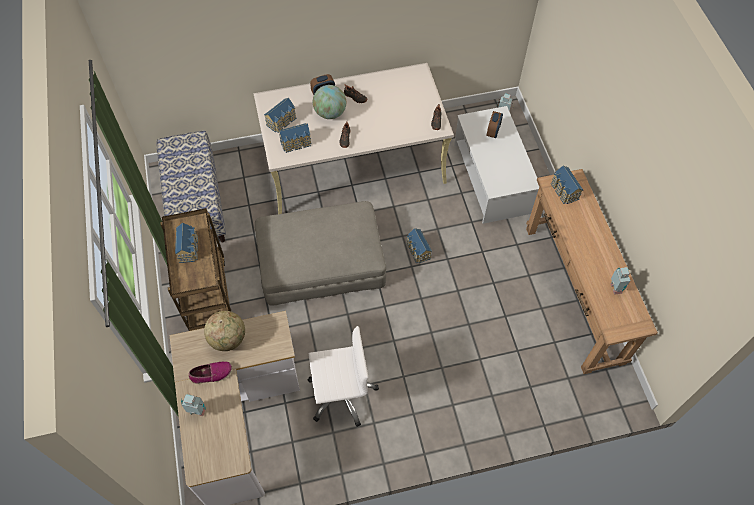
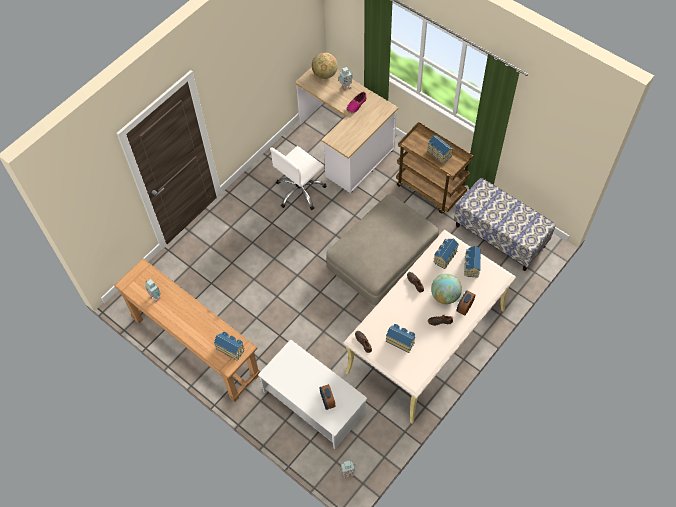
camera: 145 degrees right, 0 degrees up
globe [204,311,245,351] -> globe moved to [312,52,338,79]
toy house [406,228,432,263] -> toy house moved to [386,324,415,353]

